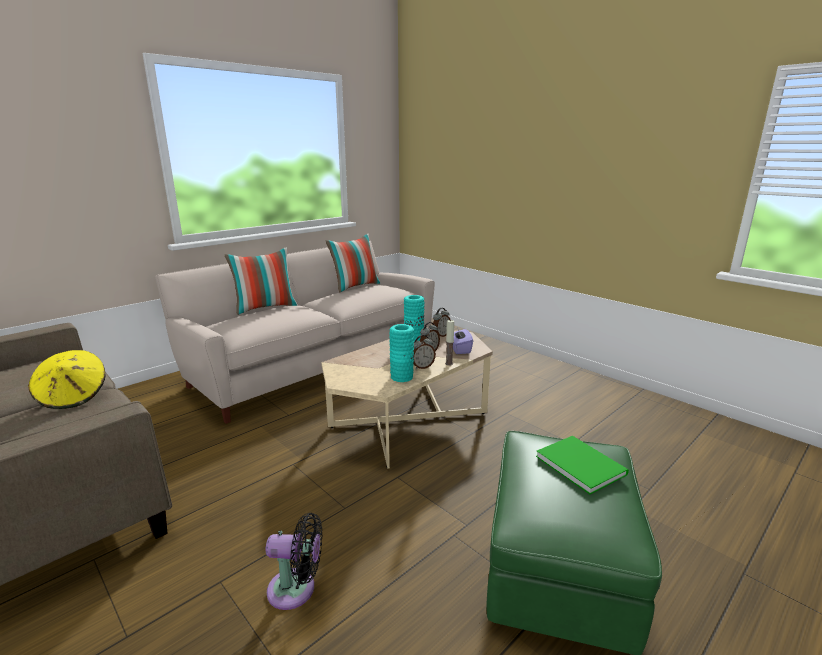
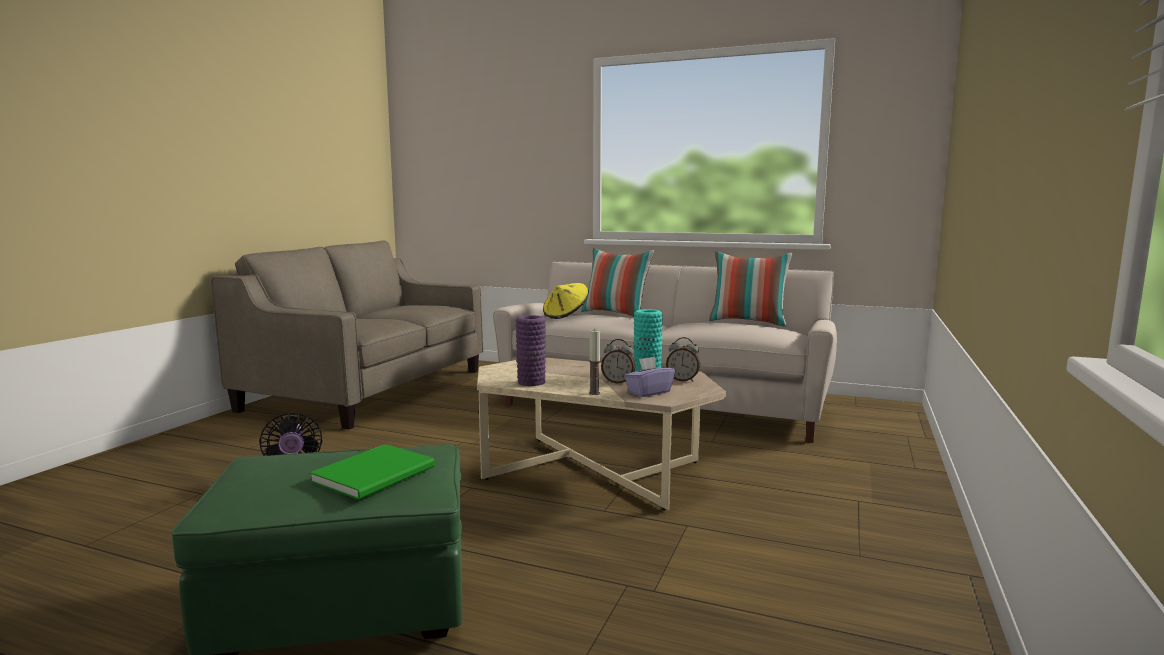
camera: 65 degrees right, 10 degrees down
yellow hat [28,350,105,409] -> yellow hat moved to [543,283,588,319]
turquoise vase [389,324,414,382] -> purple vase [516,315,546,386]
alarm clock [413,335,436,369] -> none

